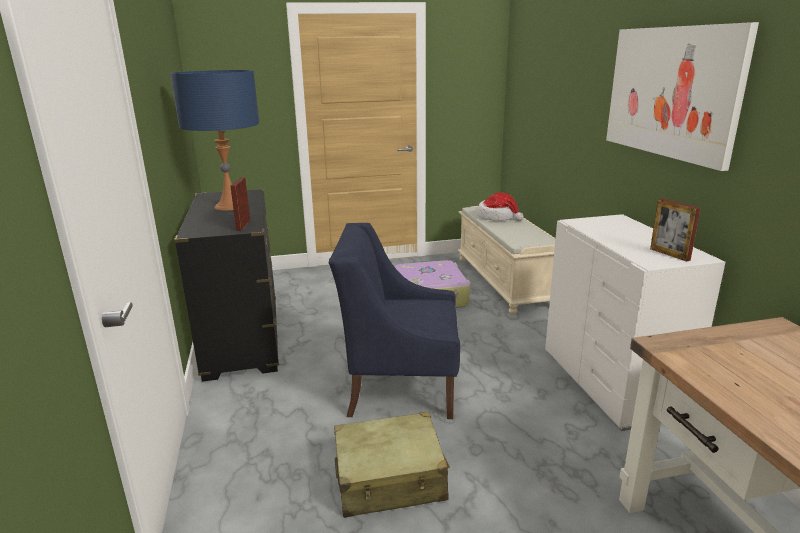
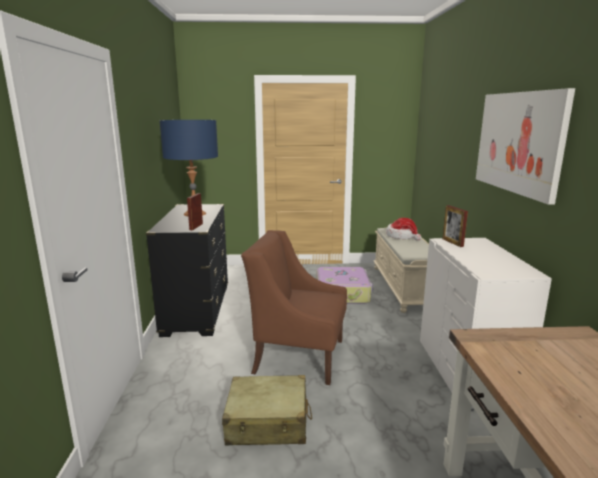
camera: 10 degrees right, 5 degrees down
blue armchair [329,223,460,419] -> brown armchair [241,230,347,385]
picture frame [650,198,701,262] -> picture frame moved to [443,205,468,247]

